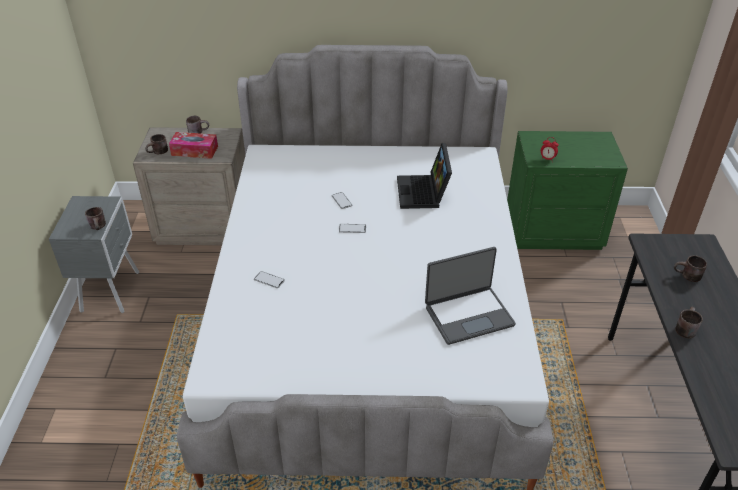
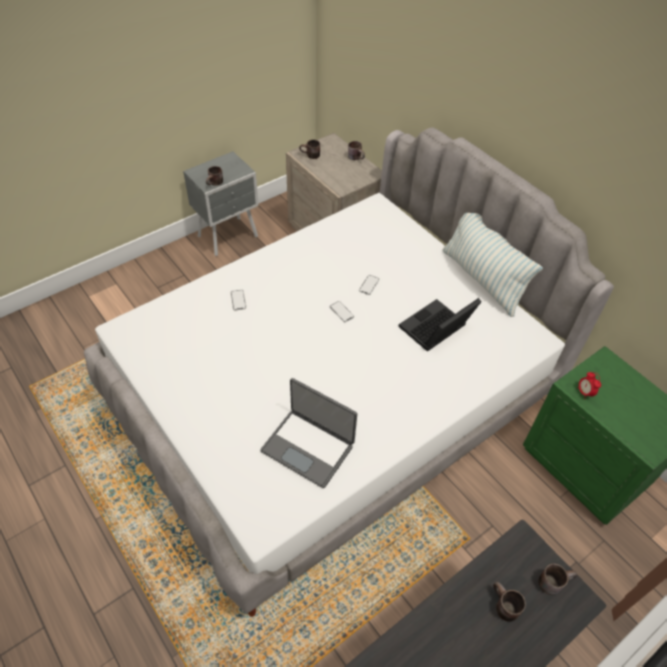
camera: 50 degrees right, 10 degrees up
tissue box [169,132,218,159] -> none
brown mug [676,307,703,338] -> brown mug moved to [538,563,577,595]
none -> pillow [442,213,543,317]

